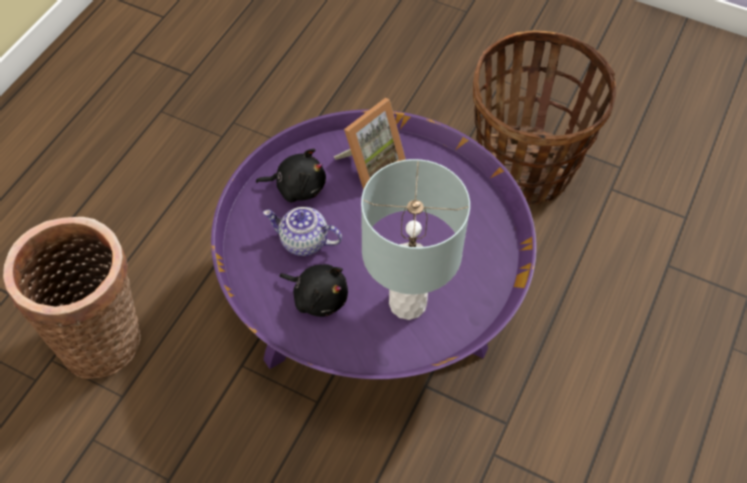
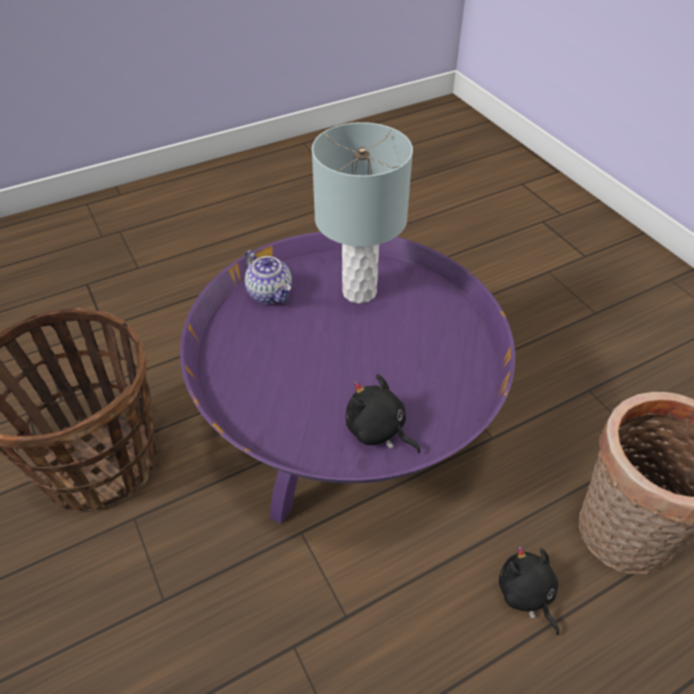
camera: 145 degrees left, 10 degrees down
teapot [263,207,342,256] -> teapot moved to [245,250,292,304]
black plush toy [279,264,348,317] -> black plush toy moved to [499,546,559,635]
picture frame [334,98,406,190] -> none

